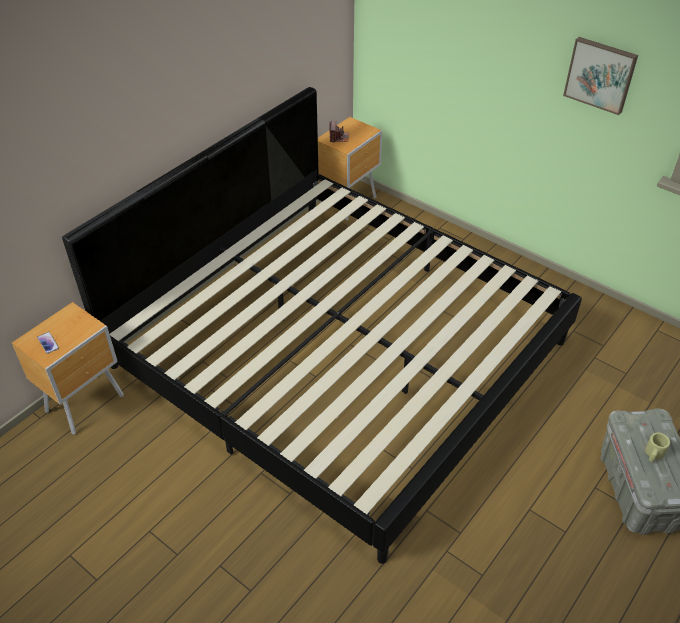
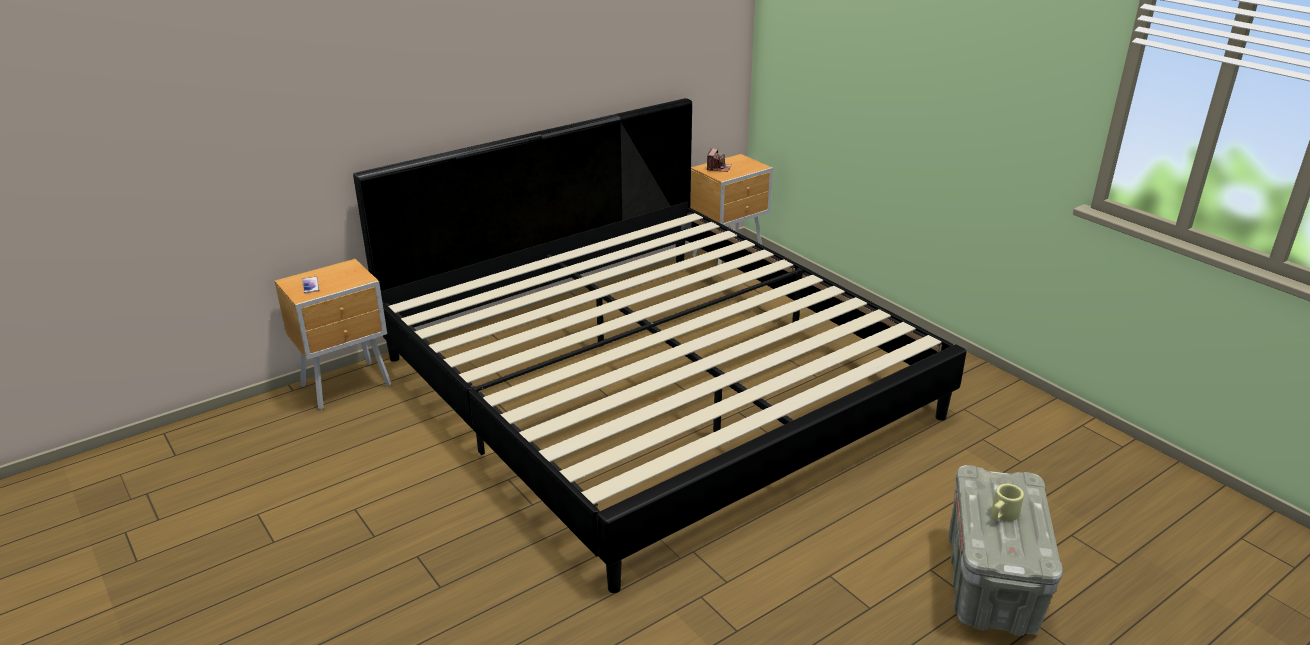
camera: 15 degrees right, 15 degrees down
picture [563,37,638,115] -> none

